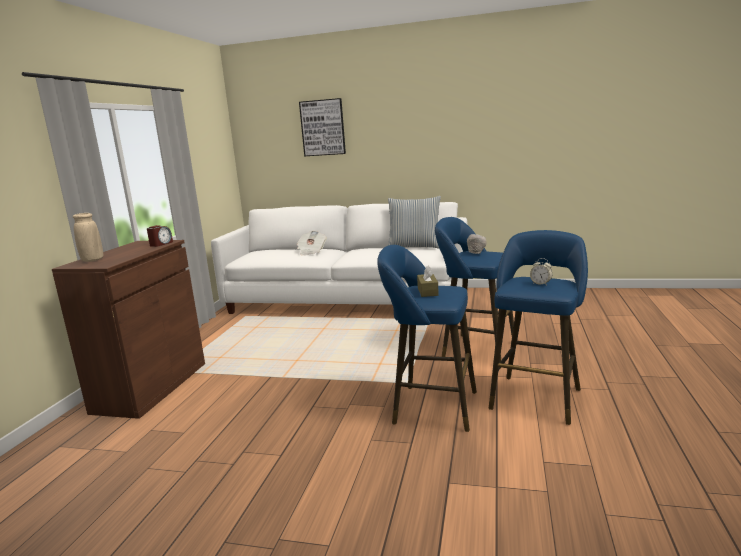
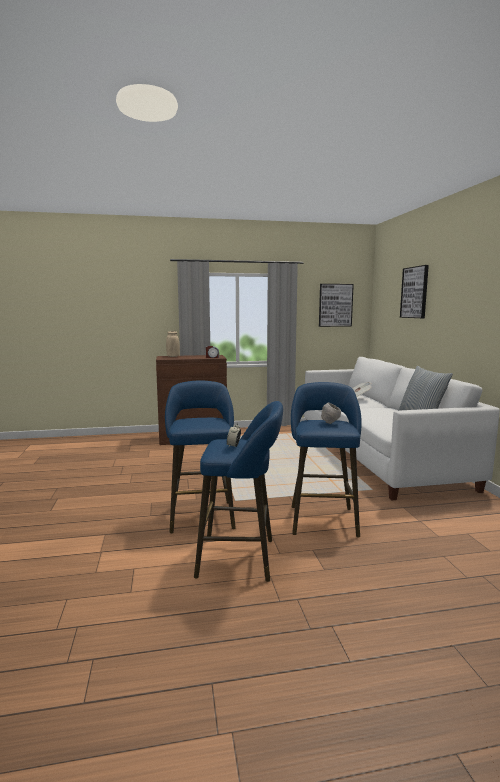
camera: 65 degrees right, 5 degrees down
brown tissue box [417,266,439,297] -> none
none -> picture [319,284,354,327]

